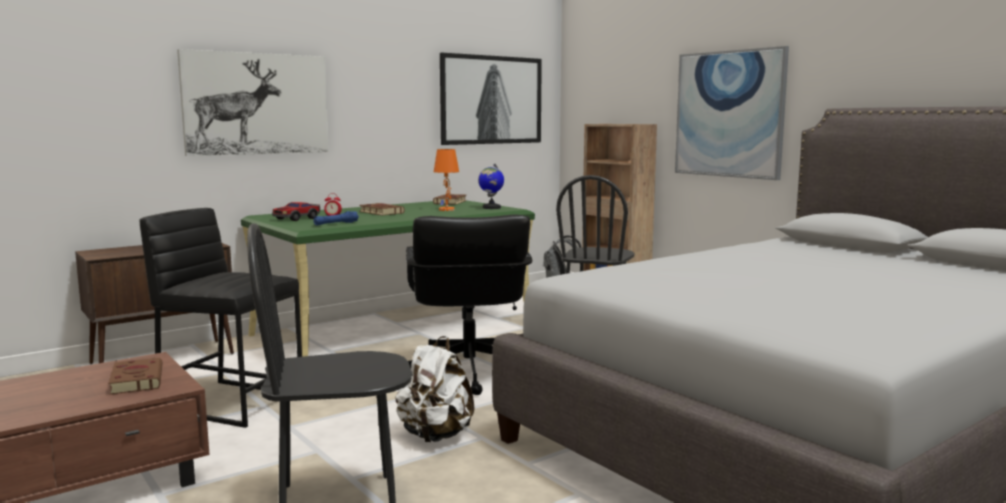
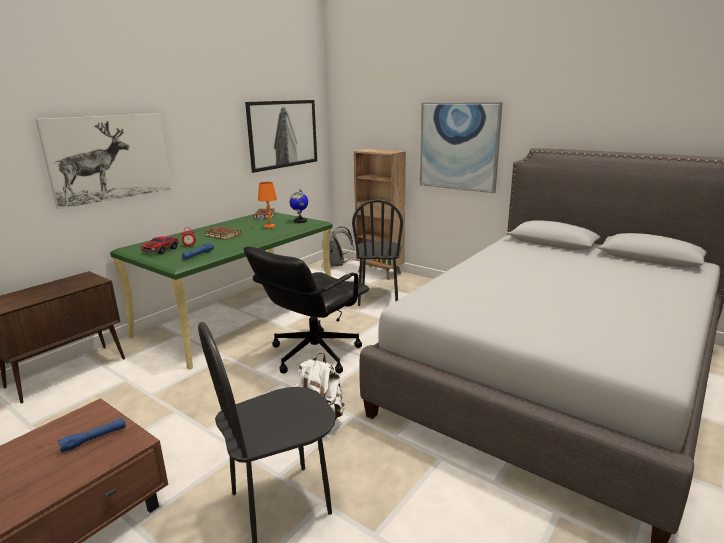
camera: 15 degrees left, 10 degrees up
brown book [108,358,163,395] -> blue flashlight [58,418,126,453]
black stool [140,208,302,428] -> none
black office chair [406,215,532,395] -> black office chair turned 60 degrees clockwise [244,247,369,374]

